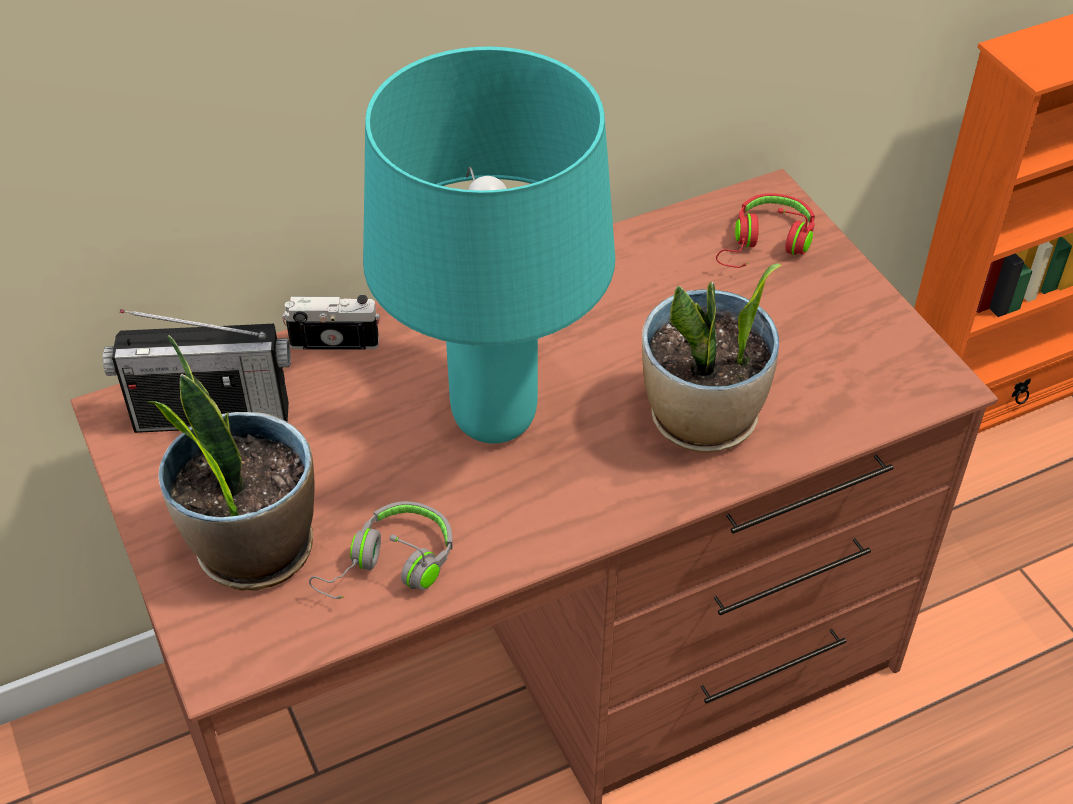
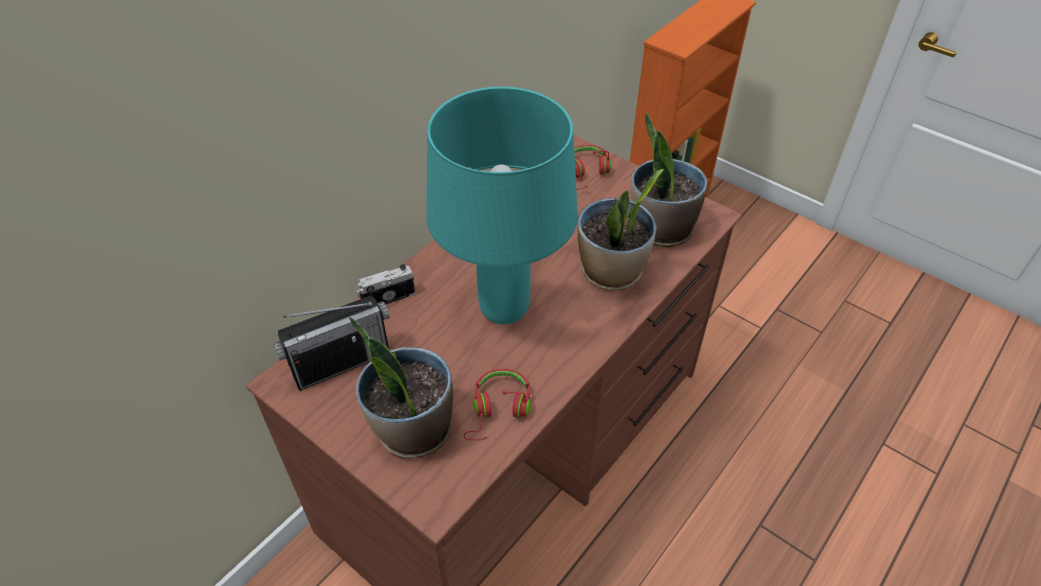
camera: 25 degrees left, 0 degrees up
grey headphones [309,501,453,599] -> red headphones [463,369,531,440]
none -> potted plant [631,113,708,248]

